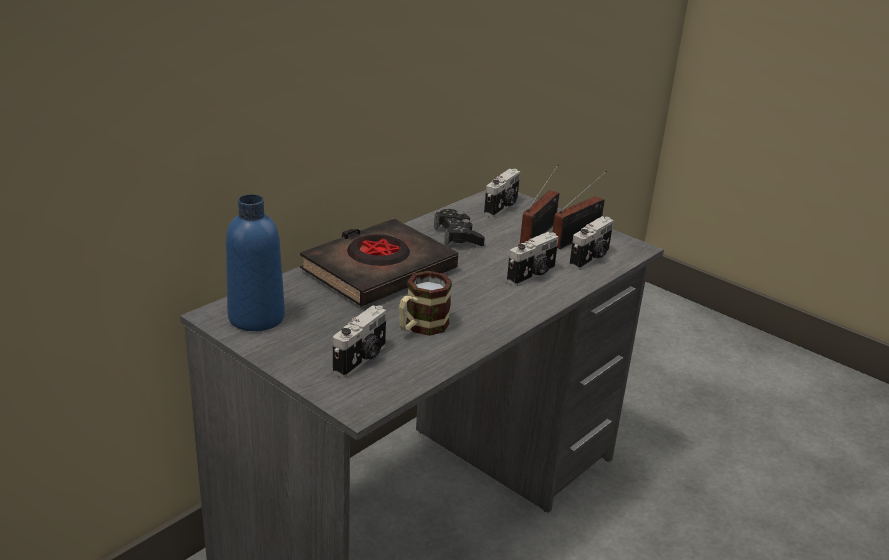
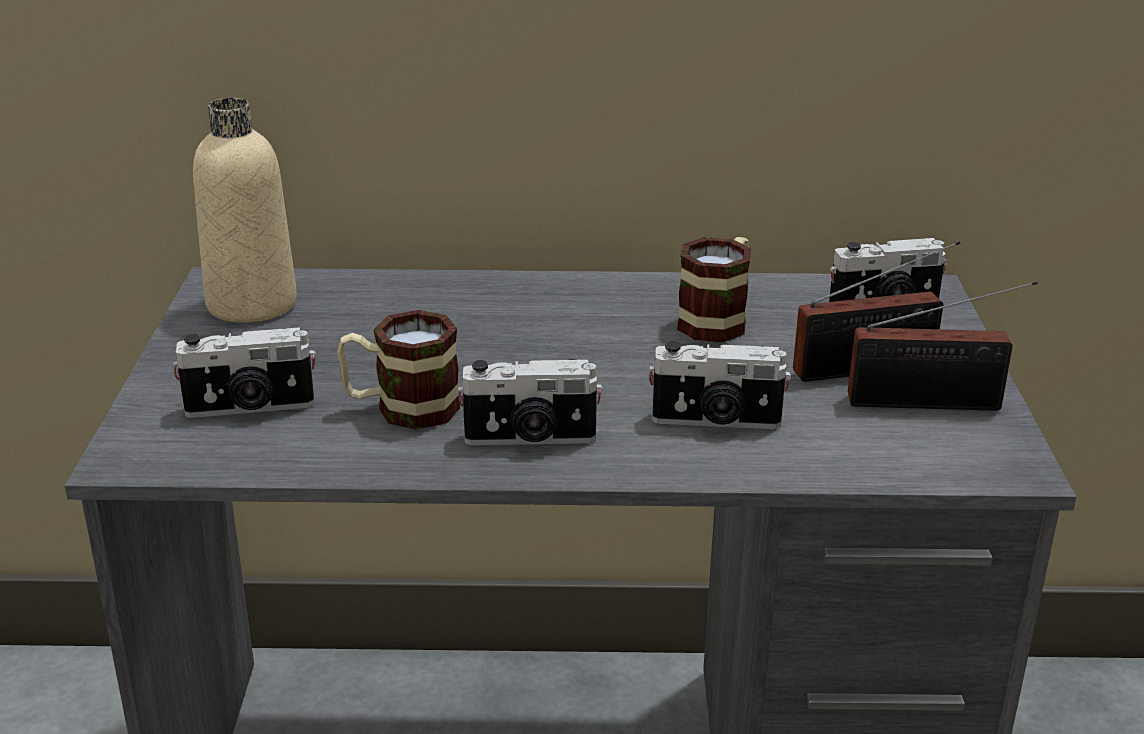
camera: 50 degrees right, 0 degrees up
blue bottle [226,194,285,331] -> beige bottle [193,98,297,323]
black book [300,218,458,307] -> none
black game controller [434,209,485,246] -> mug [677,237,751,342]
camera [569,216,614,270] -> camera moved to [457,359,603,445]

